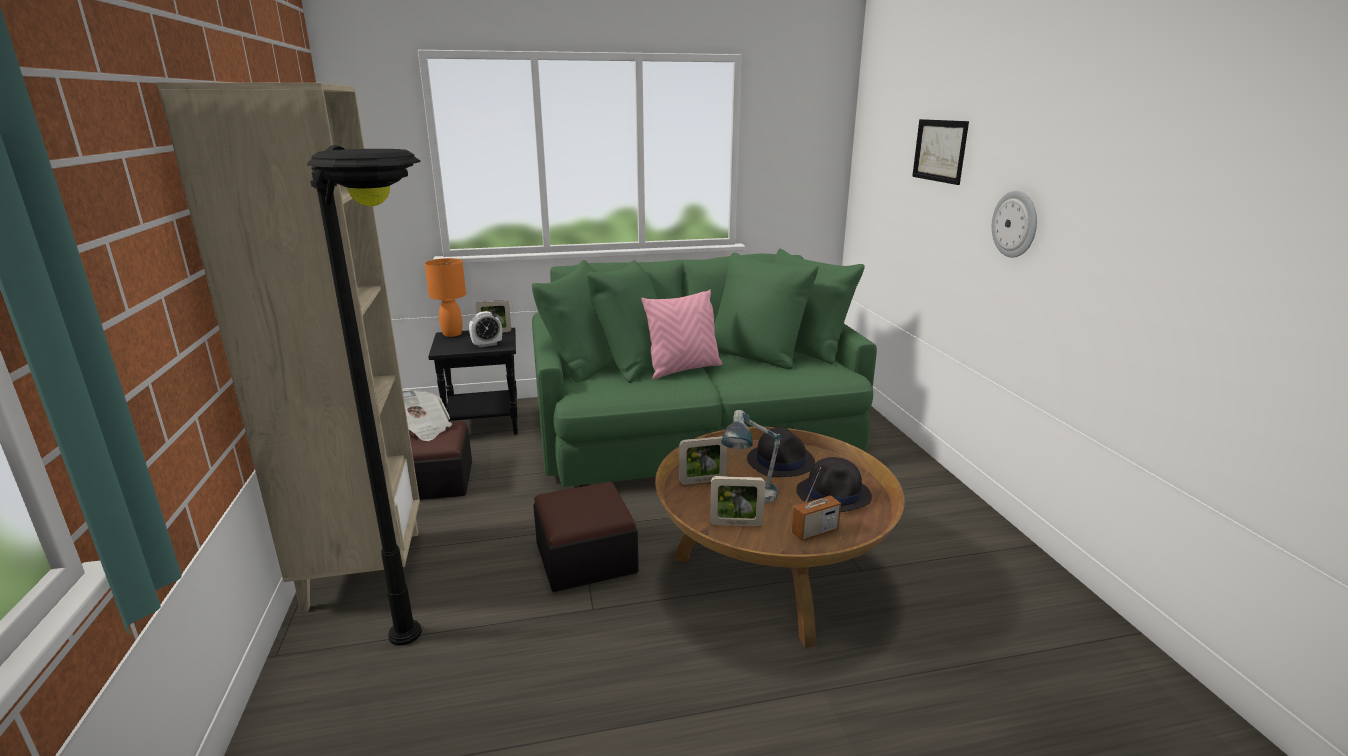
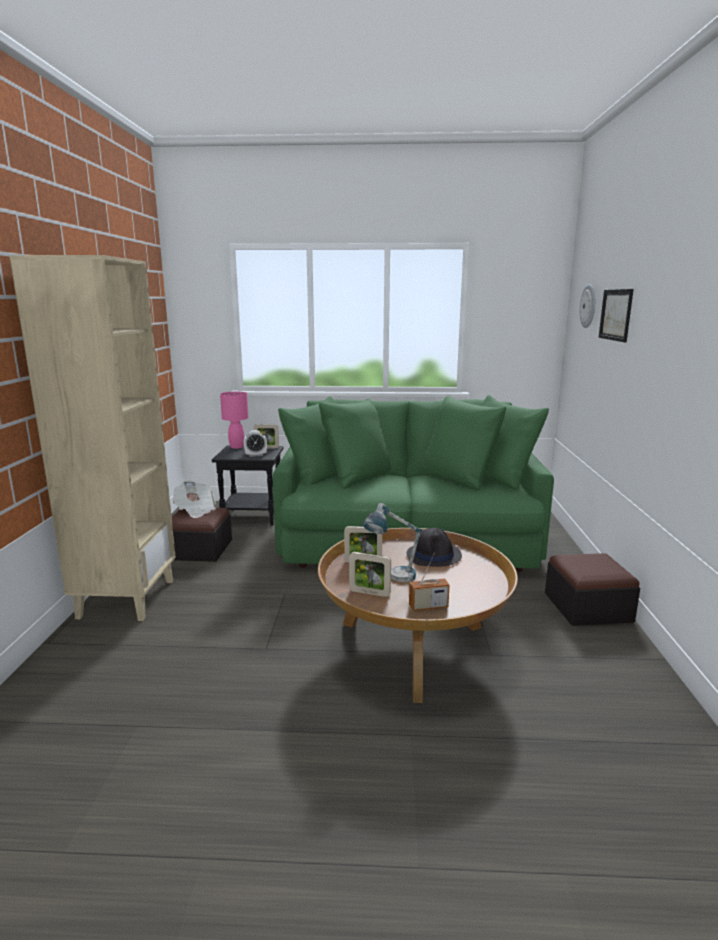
camera: 15 degrees right, 5 degrees down
black floor lamp [307,145,422,645] -> none
orange table lamp [425,258,466,337] -> pink table lamp [220,391,249,449]
ottoman [533,482,639,592] -> ottoman moved to [545,553,640,626]
pink pillow [641,290,722,380] -> none
black hat [796,457,872,512] -> none
wall clock [992,191,1037,258] -> wall clock moved to [580,284,595,328]

